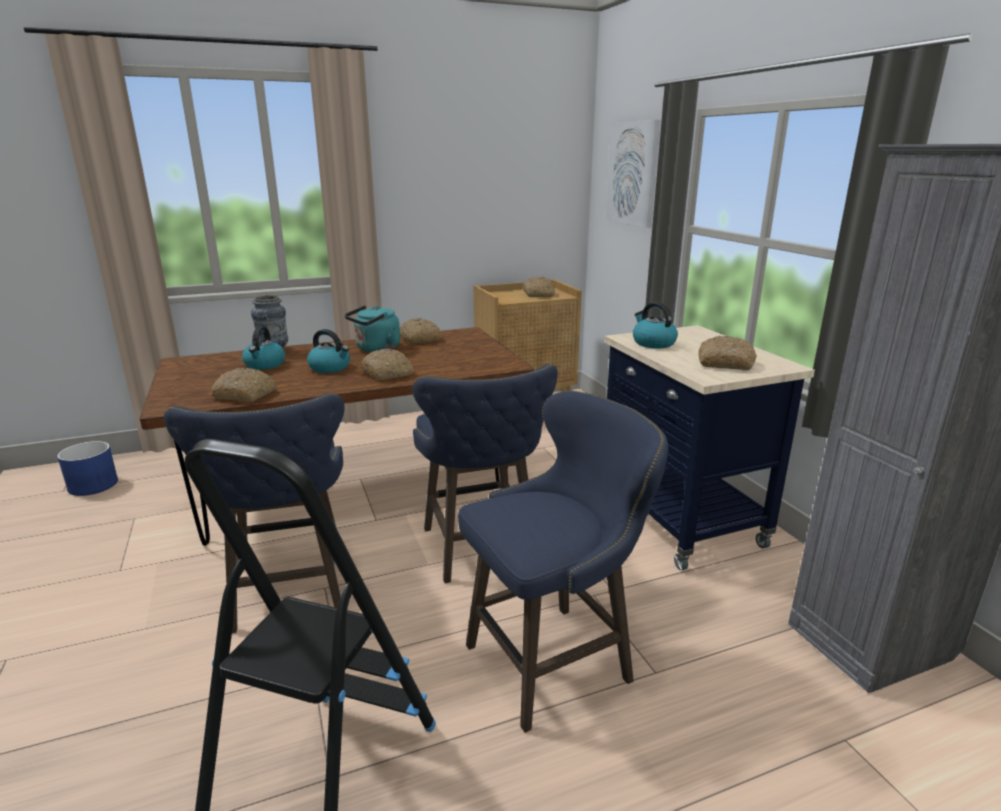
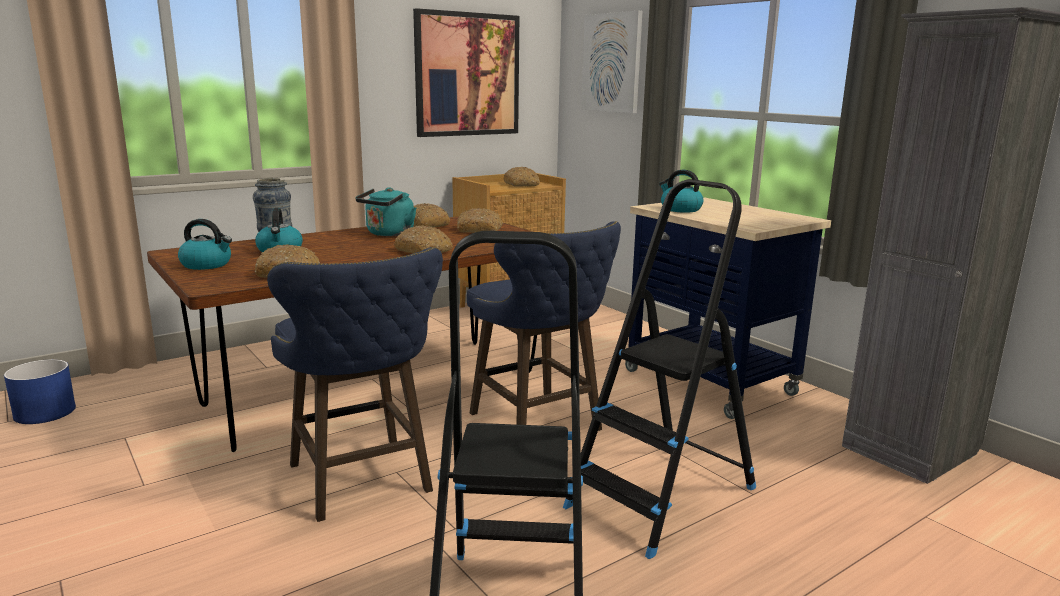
camera: 15 degrees left, 5 degrees down
kettle [307,329,350,373] -> kettle moved to [178,219,232,270]
blue stool [458,390,669,733] -> black step ladder [563,179,756,559]
bread [698,336,757,370] -> bread moved to [457,208,503,233]
none -> picture [413,8,519,137]

